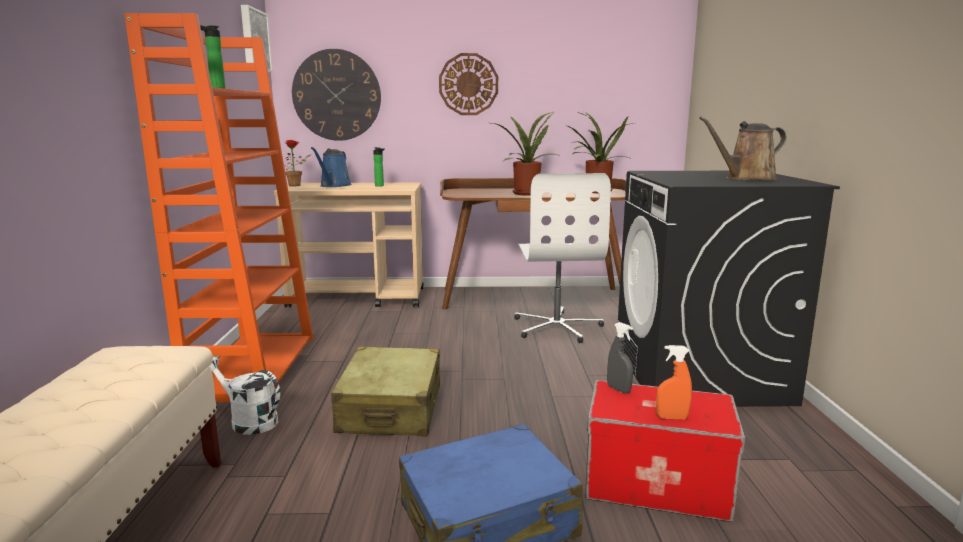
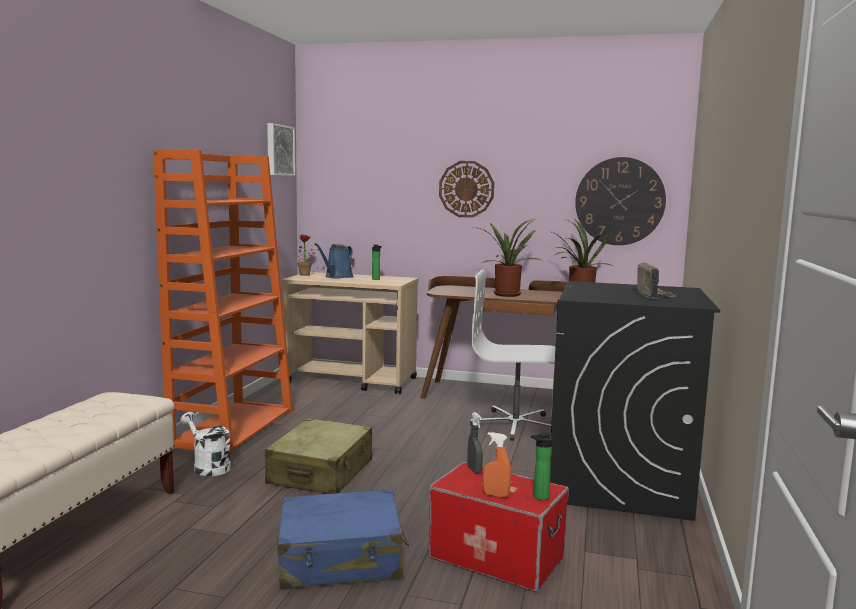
camera: 15 degrees right, 5 degrees down
bottle [200,25,226,89] -> bottle moved to [531,432,552,500]
wall clock [292,49,381,141] -> wall clock moved to [575,157,666,245]
white office chair [514,173,611,343] -> white office chair turned 90 degrees clockwise [470,269,556,441]
brown watering can [699,117,787,180] -> radio [637,262,677,299]

